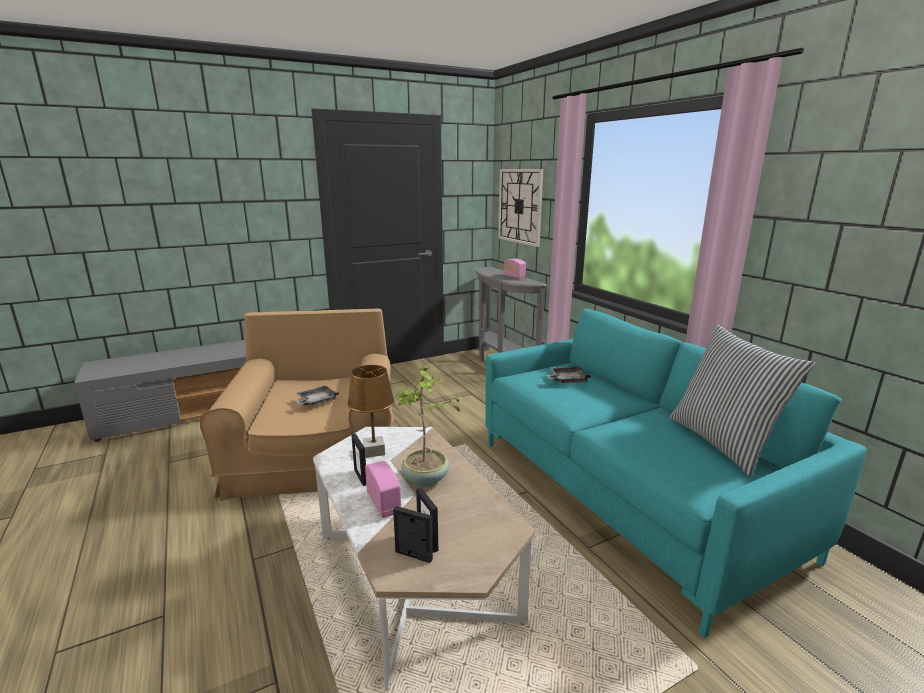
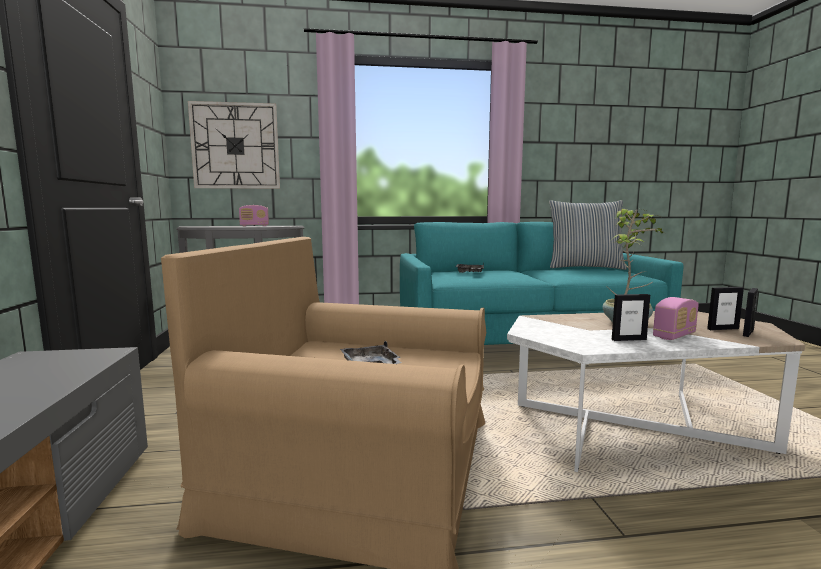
camera: 70 degrees left, 10 degrees down
brown table lamp [347,365,395,458] -> none
radio [365,461,402,518] -> radio turned 150 degrees clockwise [653,297,699,340]

